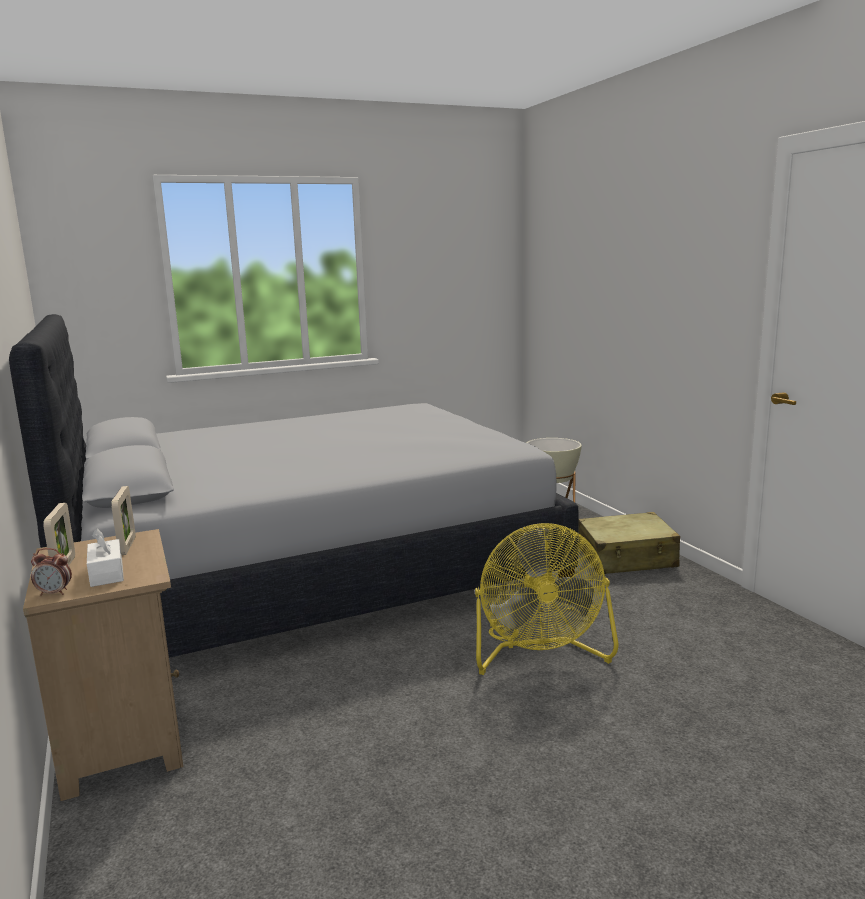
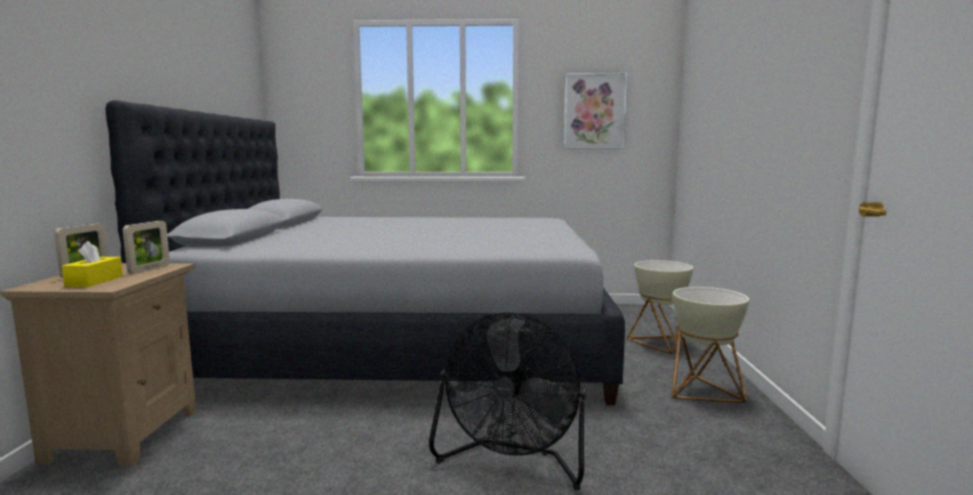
camera: 25 degrees right, 5 degrees down
alarm clock [31,548,72,596] -> none
white tissue box [87,529,124,587] -> yellow tissue box [62,241,123,287]
yellow fan [475,523,619,675] -> black fan [429,313,586,490]
beige suitcase [578,512,680,574] -> planter [672,287,749,403]
none -> picture [564,73,627,148]

